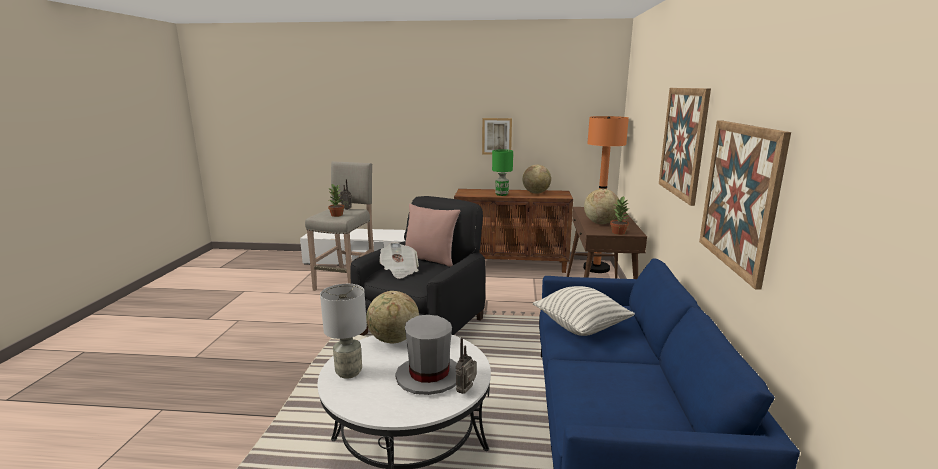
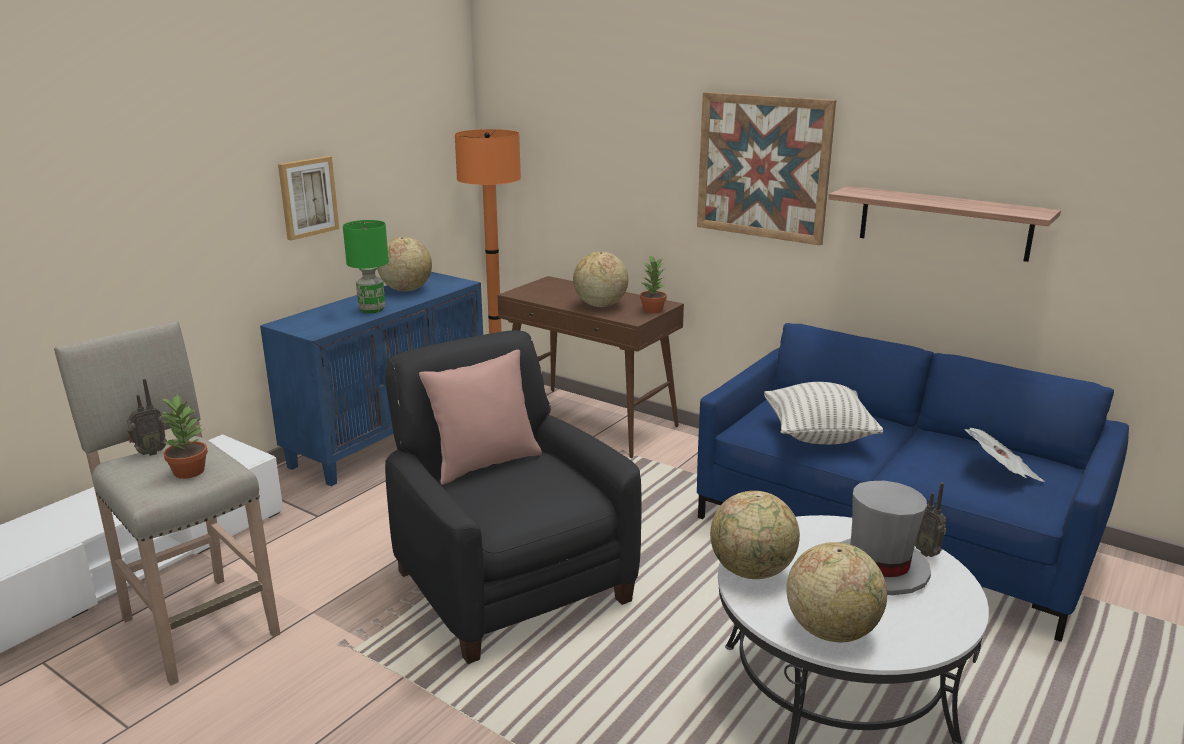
camera: 60 degrees left, 5 degrees up
grey table lamp [320,284,367,379] -> globe [787,542,887,642]
newspaper [379,242,419,279] -> newspaper moved to [964,428,1044,482]
brown cabinet [454,189,573,273] -> blue cabinet [260,272,483,486]
picture [699,120,791,290] -> shelf [828,186,1061,262]

